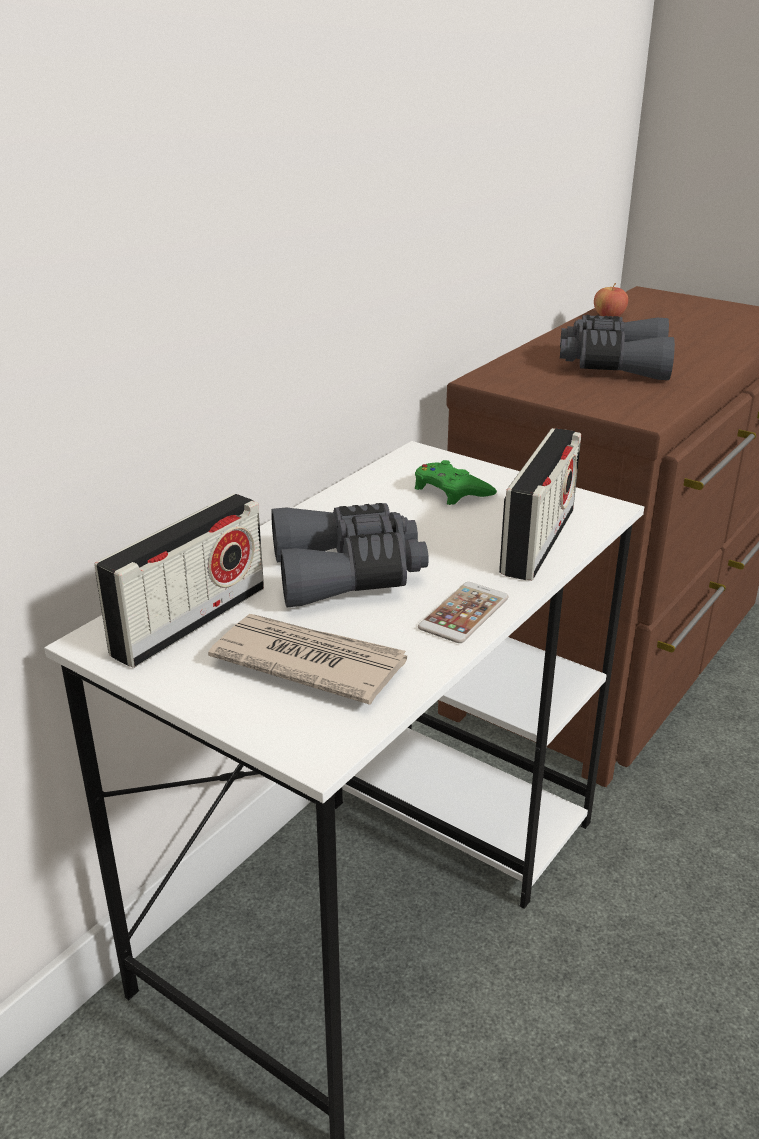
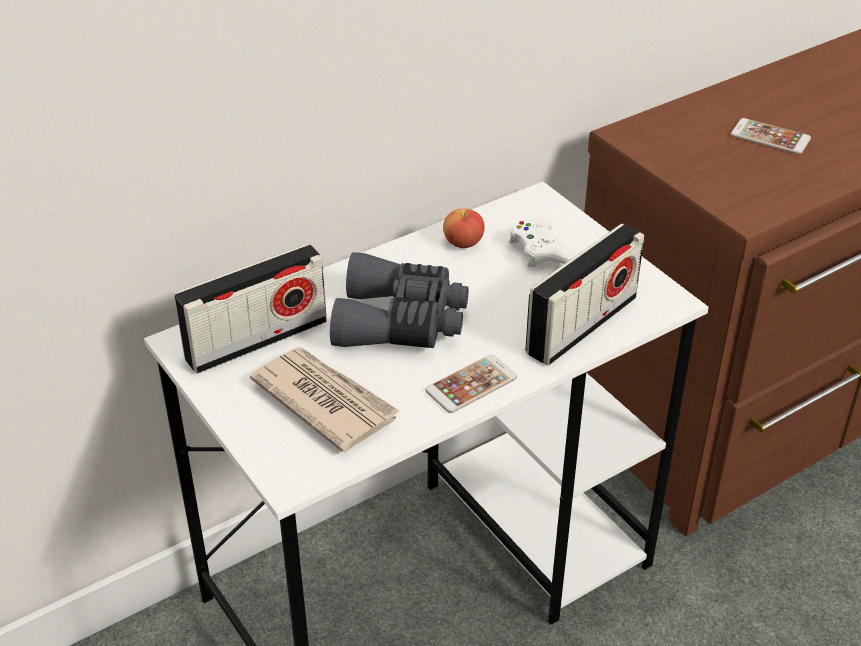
camera: 20 degrees right, 10 degrees up
green game controller [415,460,497,505] -> white game controller [509,219,576,267]
grey binoculars [560,315,675,380] -> phone [731,118,811,154]
apple [594,283,628,317] -> apple moved to [443,208,485,248]

